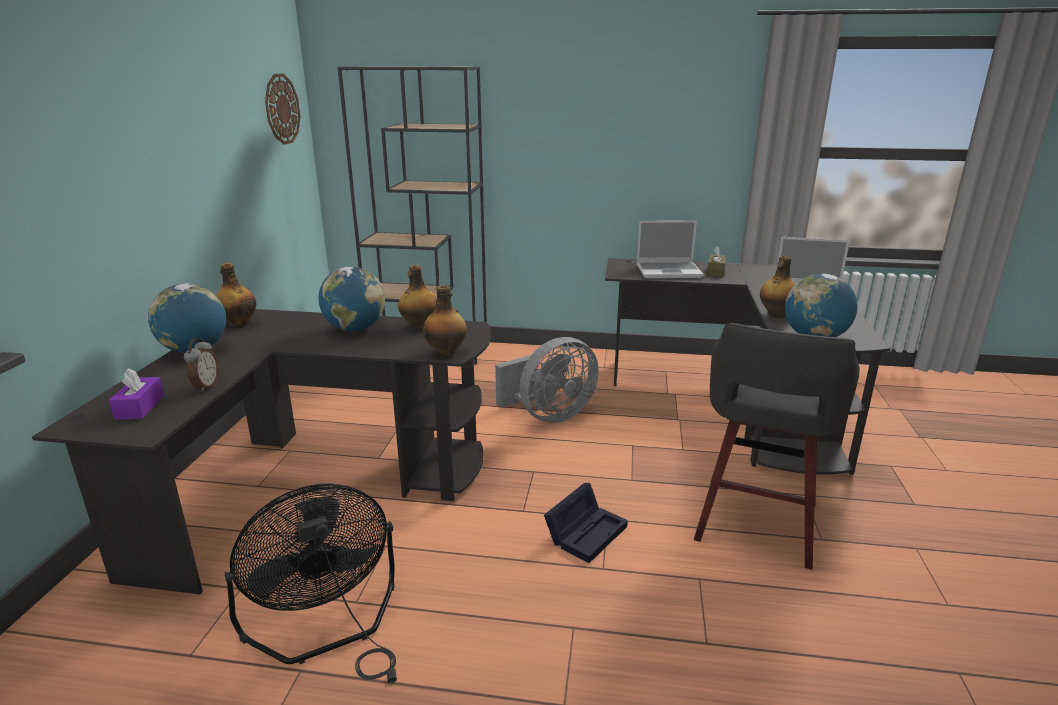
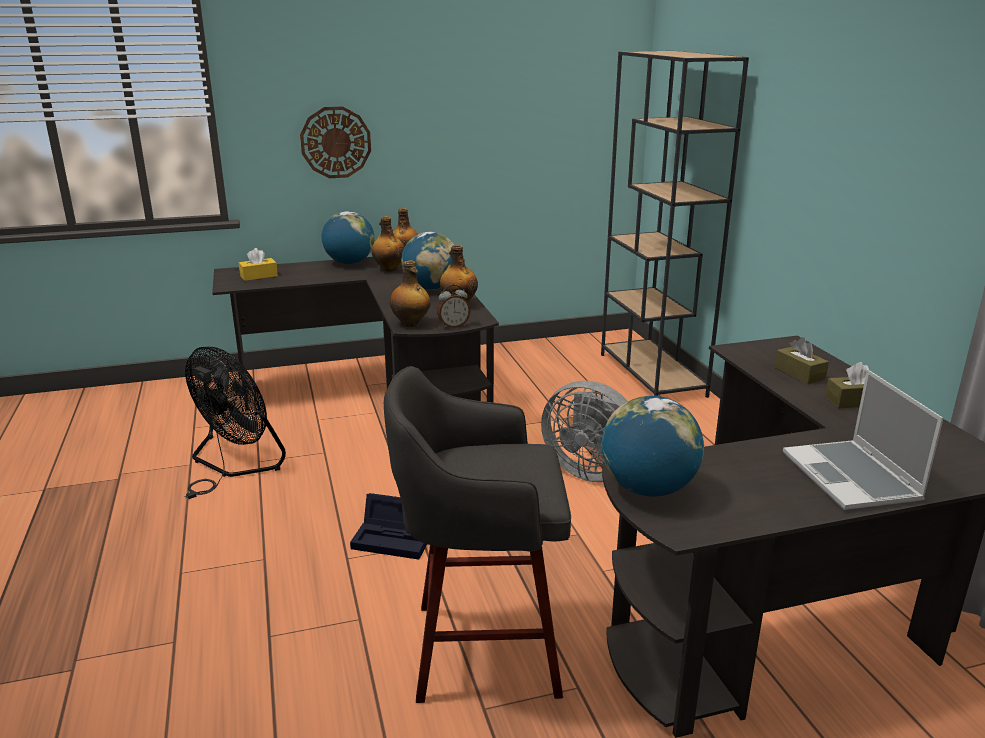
camera: 65 degrees right, 0 degrees up
purple tissue box [109,368,165,420] -> yellow tissue box [239,248,278,281]
alarm clock [184,338,219,392] -> alarm clock moved to [437,284,471,328]
wall clock [265,74,300,145] -> wall clock moved to [300,106,371,178]
laptop [636,220,703,278] -> brown tissue box [774,337,829,384]
bottle [760,256,795,317] -> bottle moved to [372,216,404,272]

